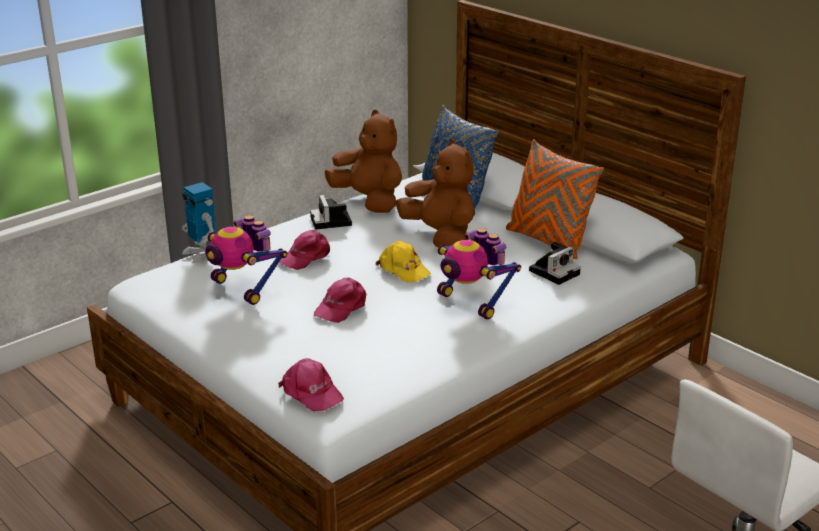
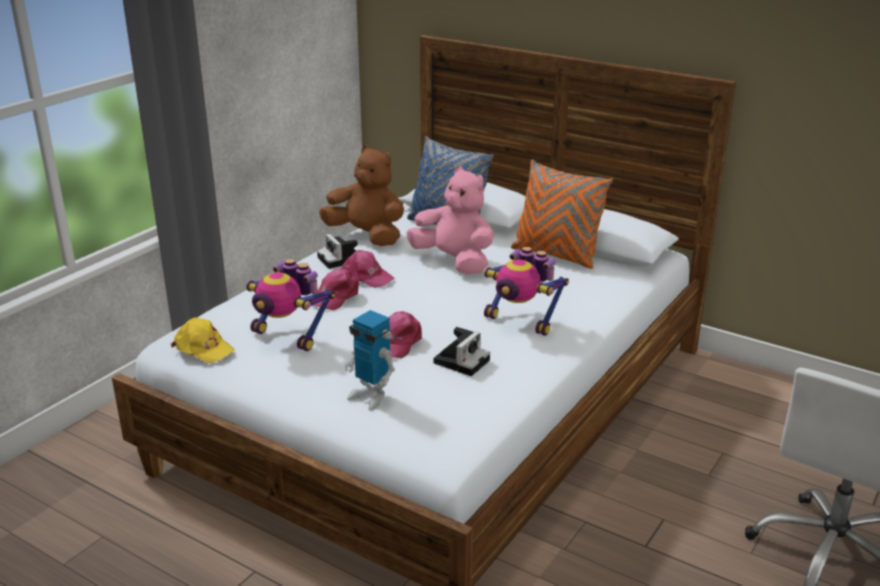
camera: 15 degrees left, 0 degrees up
toy robot [182,182,216,263] -> toy robot moved to [345,310,395,411]
pink cap [278,358,344,412] -> pink cap moved to [342,250,395,288]
yellow cap [376,241,431,283] -> yellow cap moved to [171,318,234,363]
brown plush toy [396,139,474,248] -> pink plush toy [406,166,494,274]
camera [529,242,581,285] -> camera moved to [433,327,490,376]

